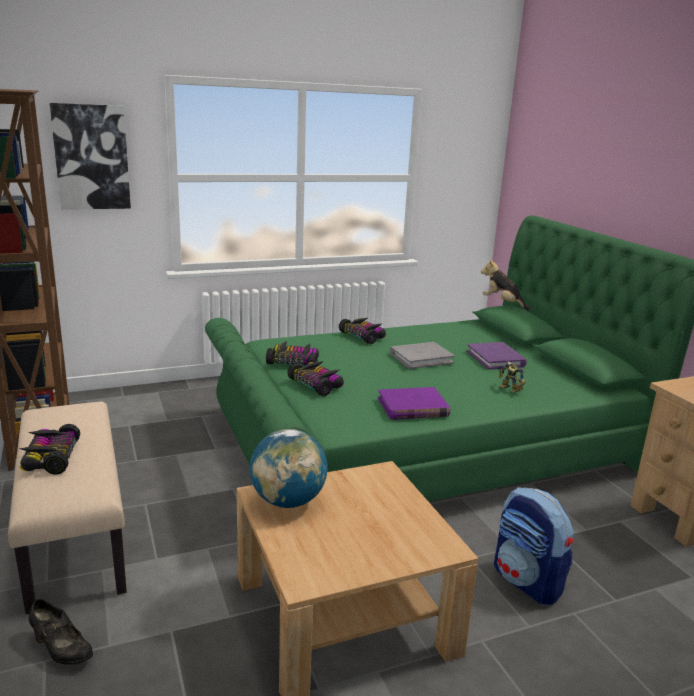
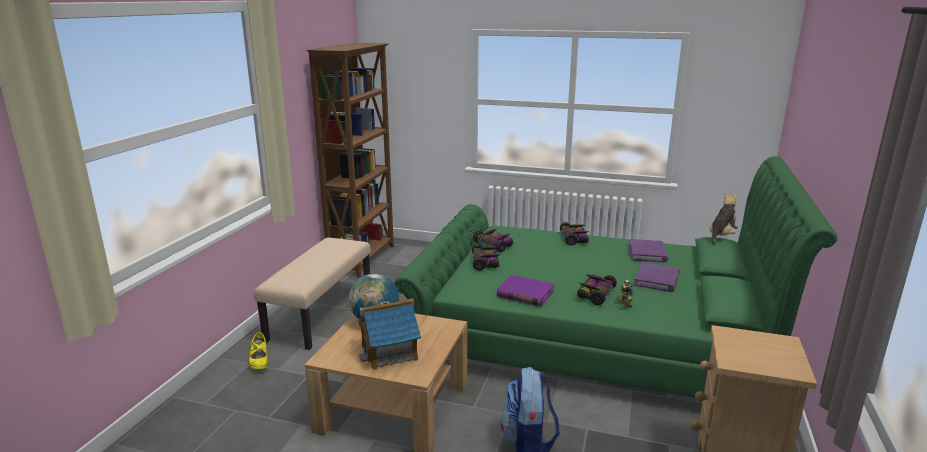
camera: 40 degrees right, 0 degrees up
toy car [19,424,80,475] -> toy car moved to [576,274,617,305]
black shoe [29,599,93,665] -> yellow shoe [249,332,268,370]
picture [50,103,131,210] -> none
grey book [390,342,455,369] -> none
plush toy [481,259,530,311] -> plush toy turned 45 degrees clockwise [709,193,738,245]
none -> toy house [358,298,421,370]
none -> purple book [629,239,668,263]

